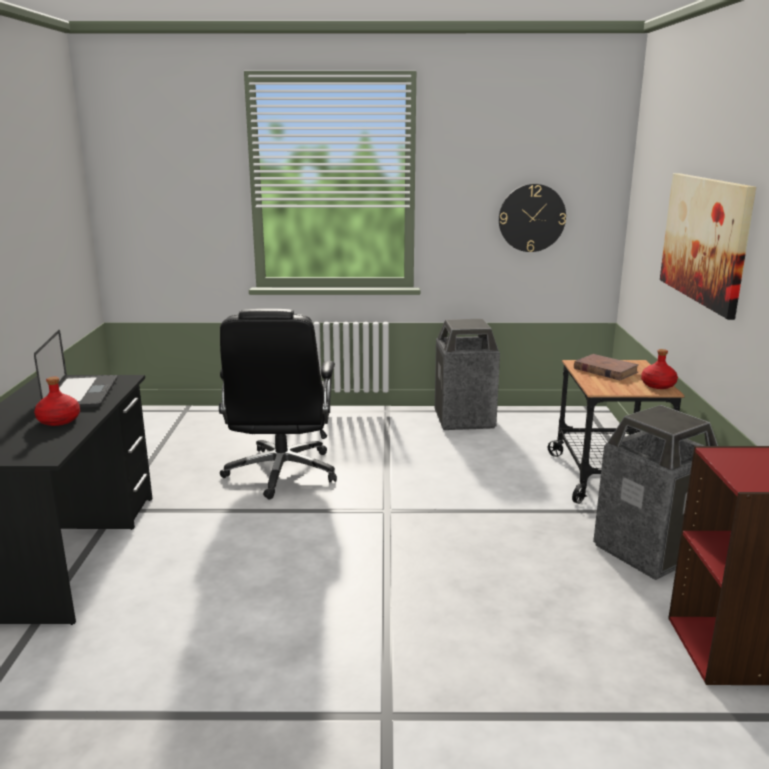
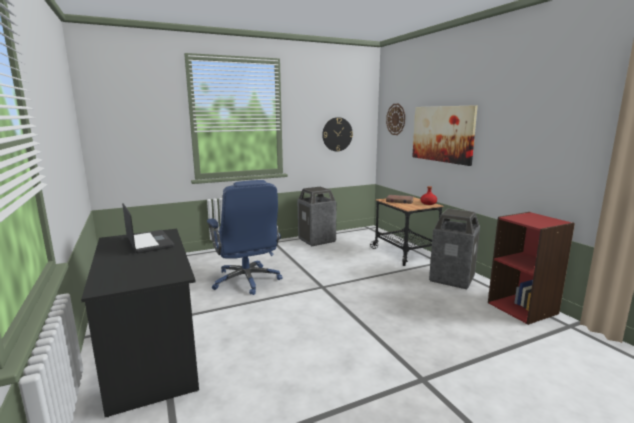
camera: 25 degrees left, 5 degrees down
red bottle [34,376,80,426] -> none
black office chair [219,309,337,500] -> blue office chair [207,180,283,295]
none -> wall clock [386,104,405,135]

